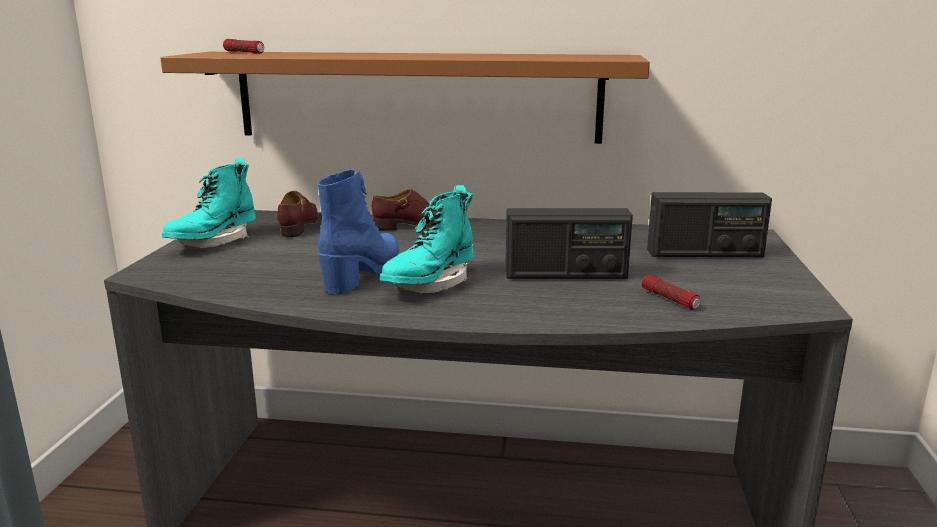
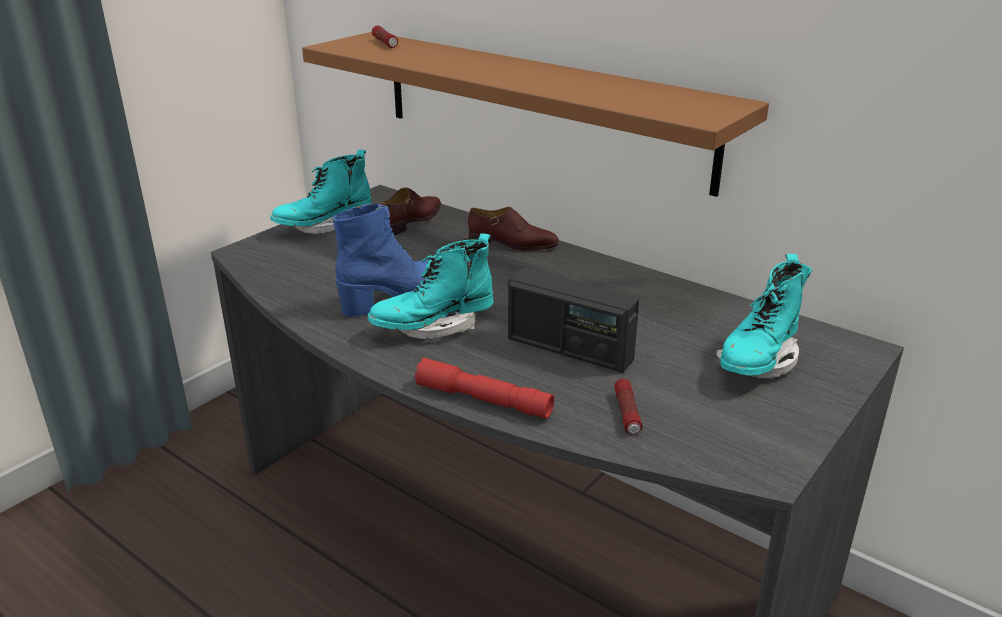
camera: 30 degrees right, 10 degrees up
radio [647,192,772,257] -> turquoise boot [716,254,812,378]
none -> red flashlight [415,358,554,419]

